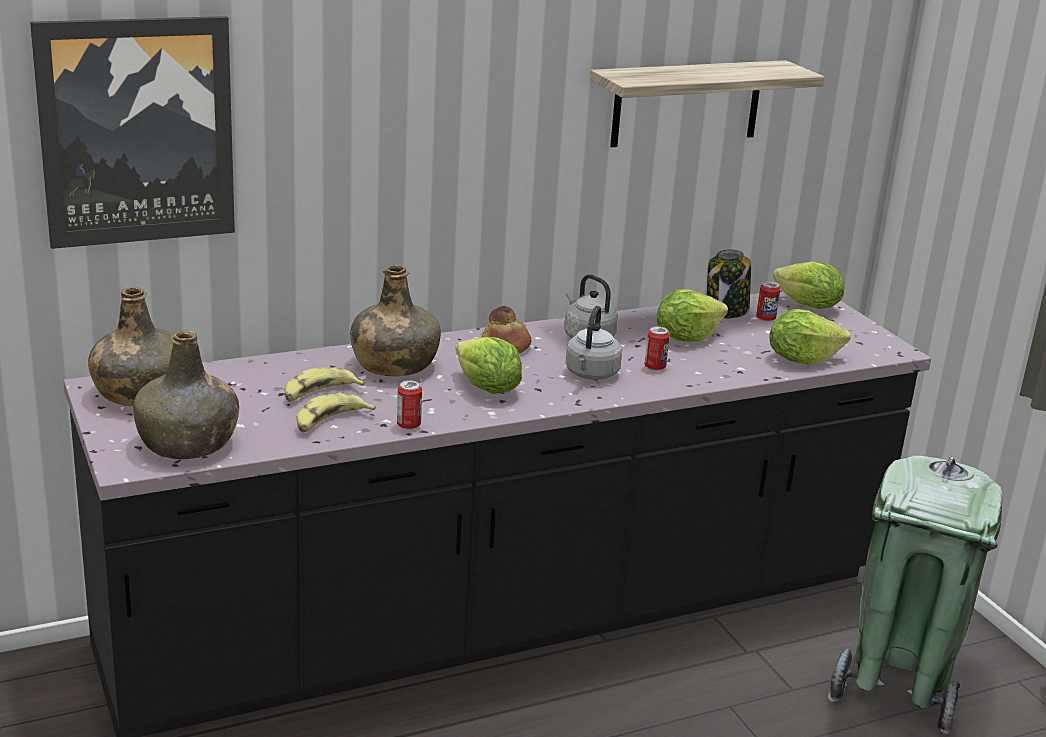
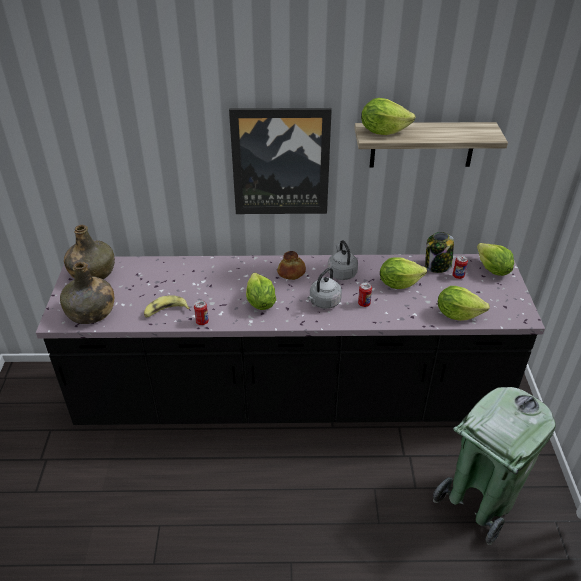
camera: 25 degrees right, 15 degrees up
picture [30,16,235,249] -> picture moved to [229,108,332,214]
banana [285,367,365,401] -> none
green bottle [350,265,441,376] -> none
none -> lettuce [361,98,415,135]

